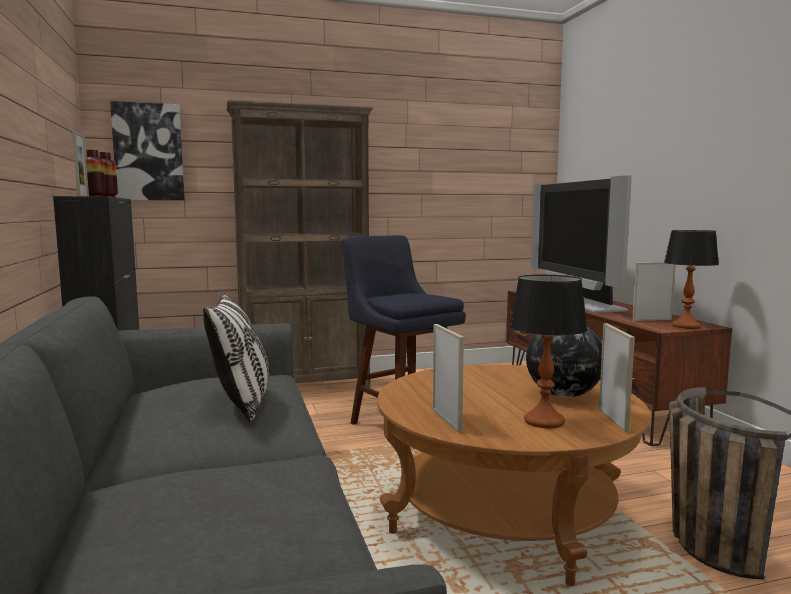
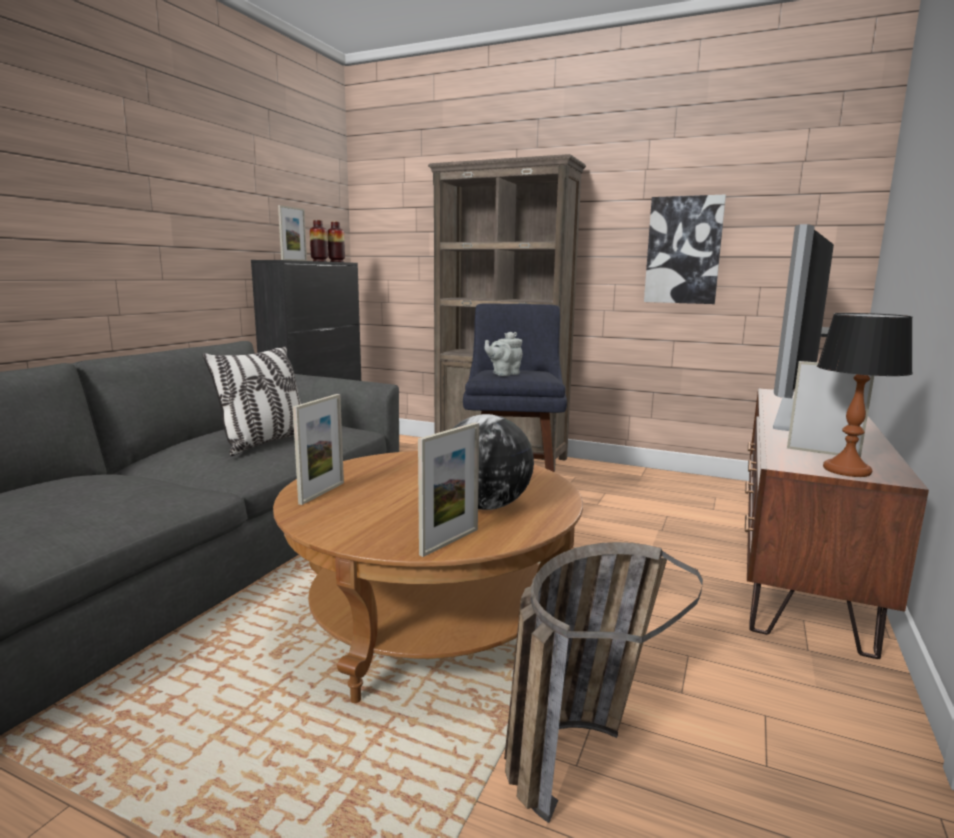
camera: 40 degrees right, 5 degrees up
picture [110,101,184,200] -> picture moved to [644,195,726,304]
table lamp [509,275,588,428] -> none
none -> grey teapot [485,332,522,376]

